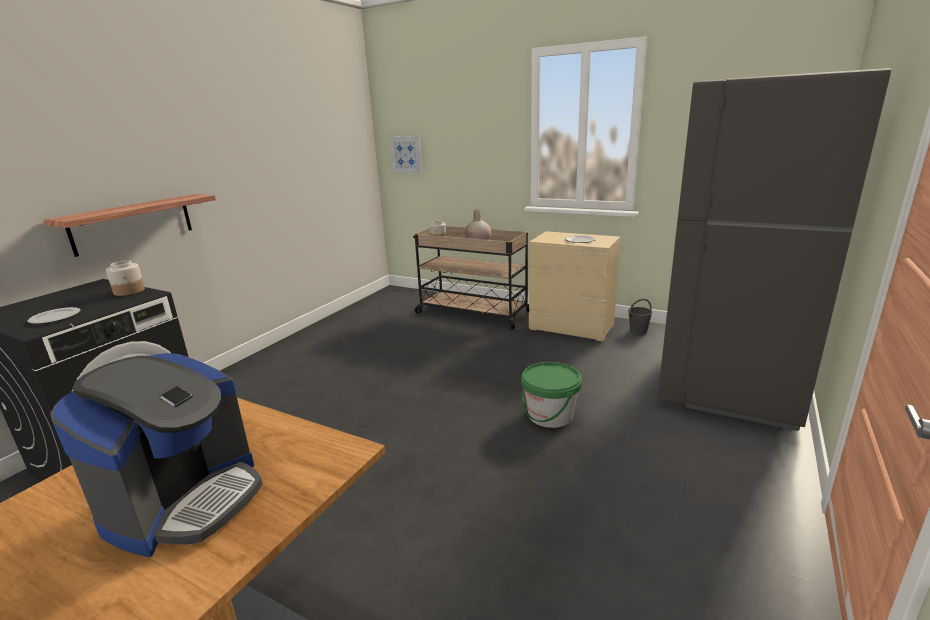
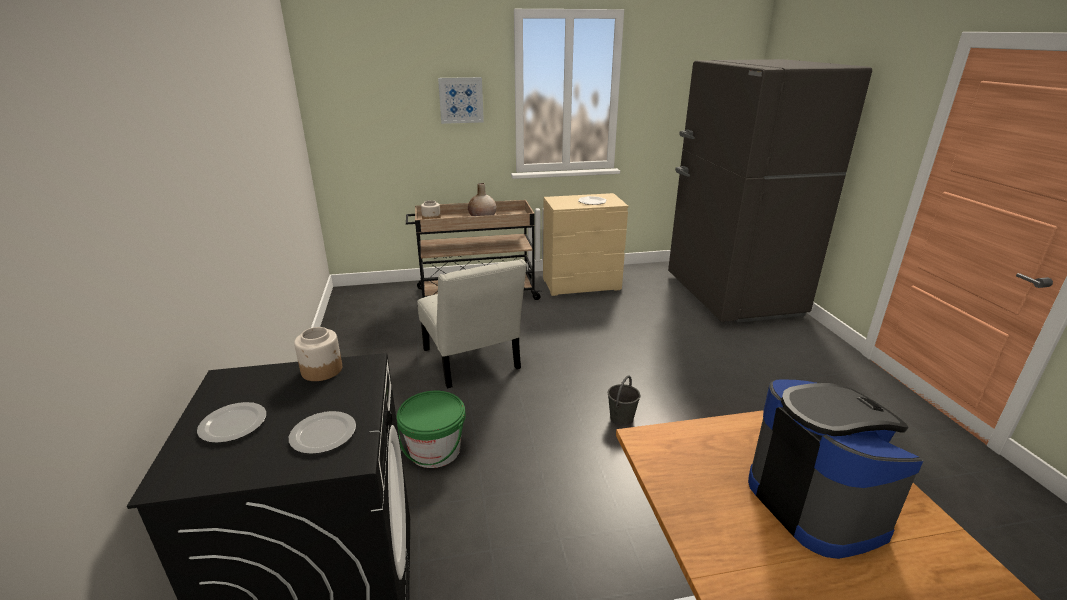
camera: 40 degrees left, 5 degrees up
shelf [44,194,216,257] -> none
picture [389,136,423,173] -> picture moved to [438,77,484,124]
green bucket [521,362,582,428] -> green bucket moved to [397,391,466,468]
grey bucket [628,299,653,335] -> grey bucket moved to [608,375,640,426]
none -> plate [197,402,266,443]
none -> white chair [417,259,527,389]

